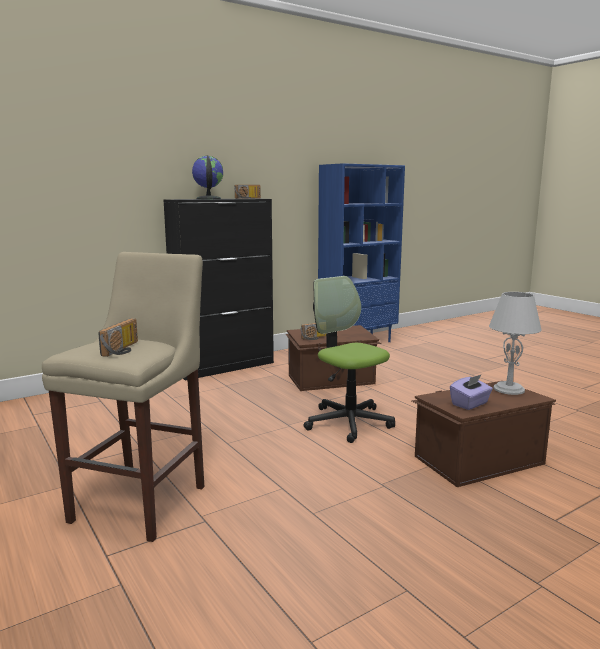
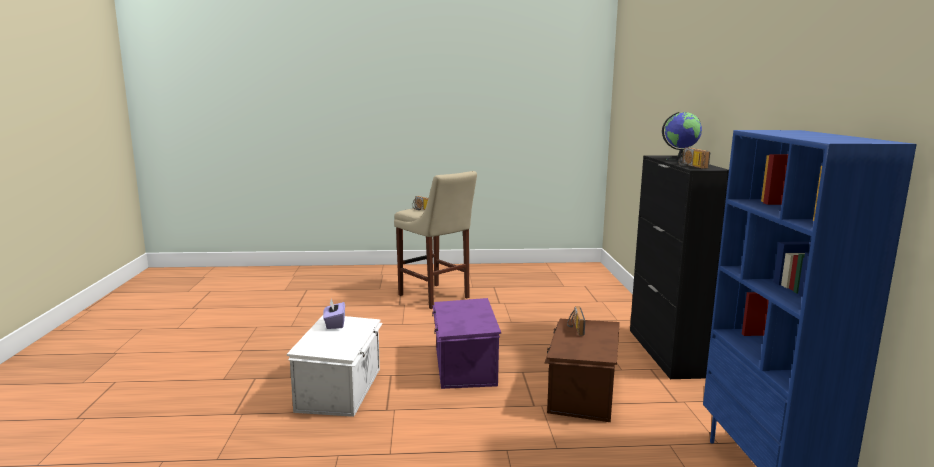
camera: 120 degrees right, 0 degrees up
office chair [304,276,395,443] -> purple storage box [432,298,501,389]
brown storage box [412,381,556,487] -> white storage box [287,315,383,417]
grey table lamp [489,292,541,395] -> none

